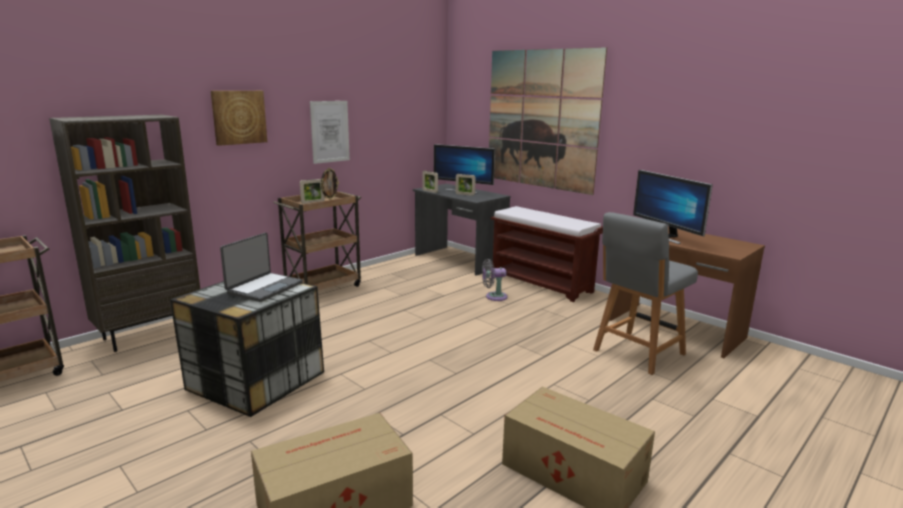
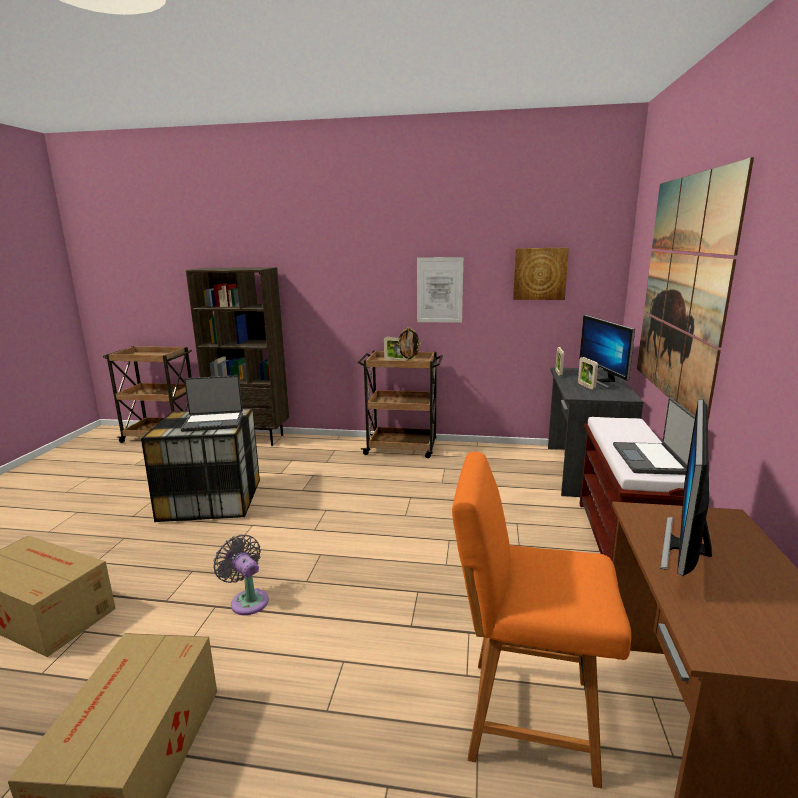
camera: 55 degrees right, 0 degrees up
picture [211,91,267,146] -> picture moved to [513,248,569,300]
grey fan [482,259,507,301] -> grey fan moved to [213,535,269,615]
grey chair [593,212,698,375] -> orange chair [452,452,631,788]
none -> laptop [613,398,695,475]

